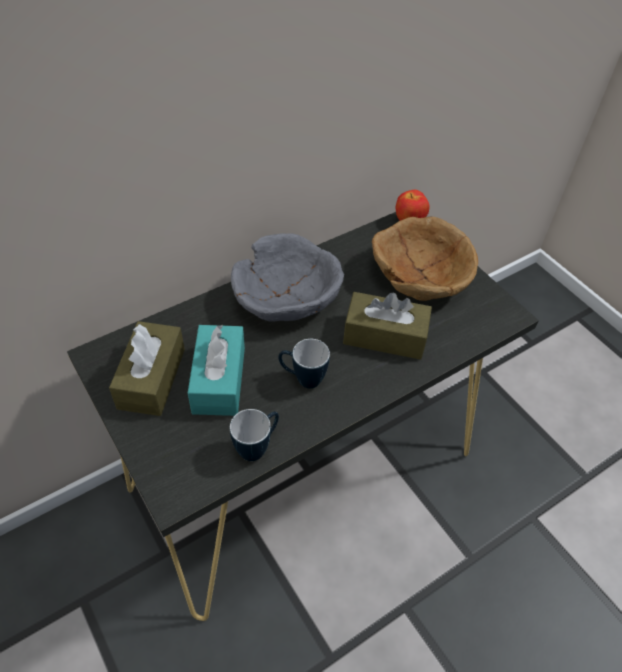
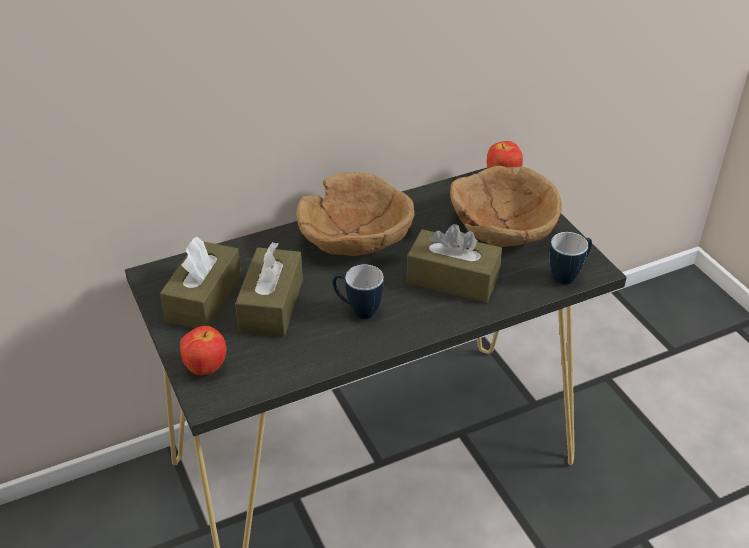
camera: 10 degrees right, 10 degrees down
turquoise tissue box [188,325,245,416] -> brown tissue box [235,242,303,337]
mug [230,409,279,461] -> mug moved to [550,232,592,285]
grey bowl [231,233,344,322] -> brown bowl [296,172,415,256]
none -> apple [180,326,227,375]

